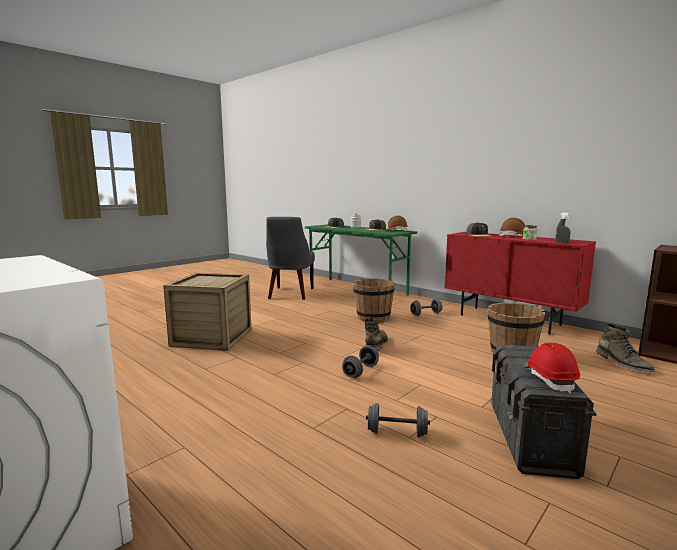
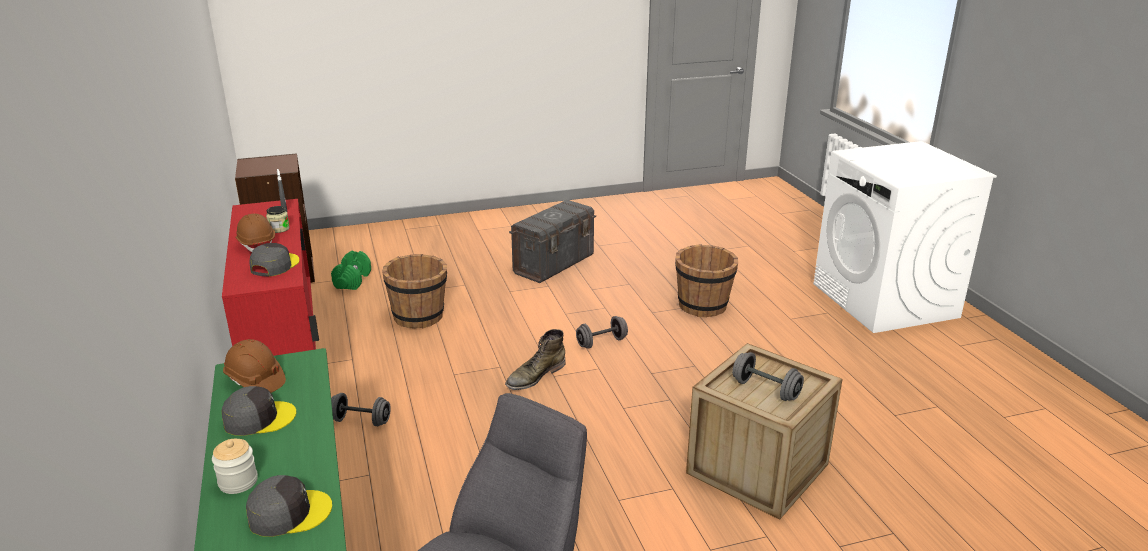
camera: 150 degrees left, 15 degrees up
brown bucket [353,278,395,322] -> brown bucket moved to [675,244,738,318]
grey dumbbell [366,403,430,438] -> grey dumbbell moved to [732,352,804,401]
red hard hat [524,343,580,393] -> none
green boot [596,324,655,372] -> green dumbbell [331,251,371,290]

